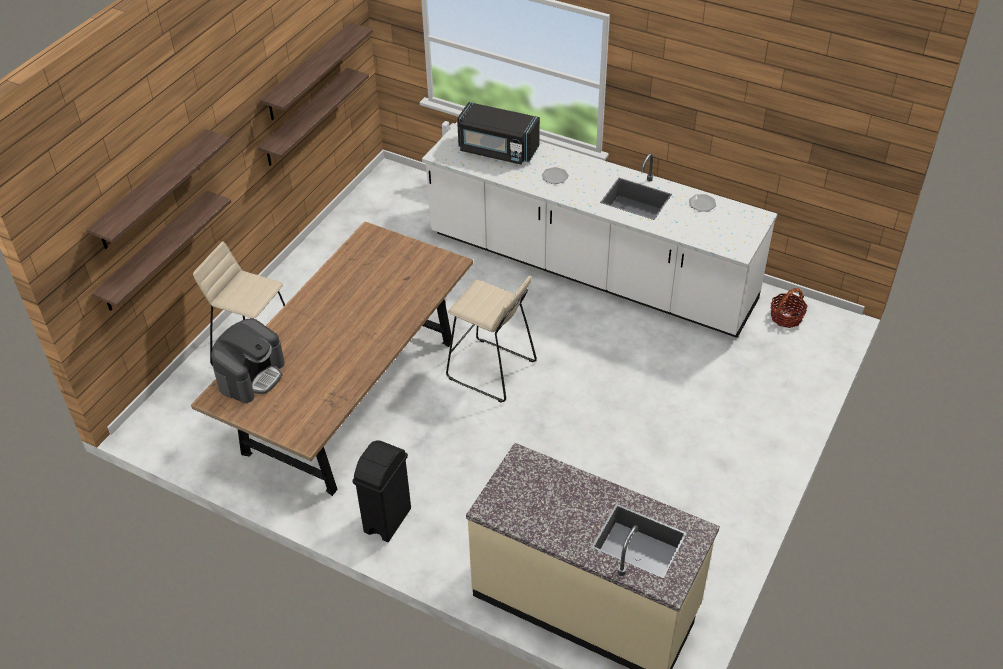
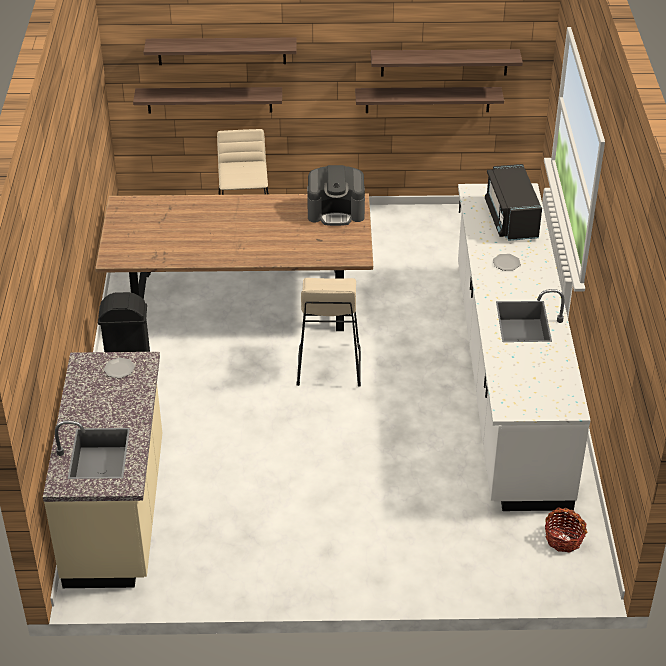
camera: 60 degrees right, 5 degrees down
coffee machine [211,319,285,403] -> coffee machine moved to [307,165,365,226]
plate [689,194,716,211] -> plate moved to [104,357,135,378]

